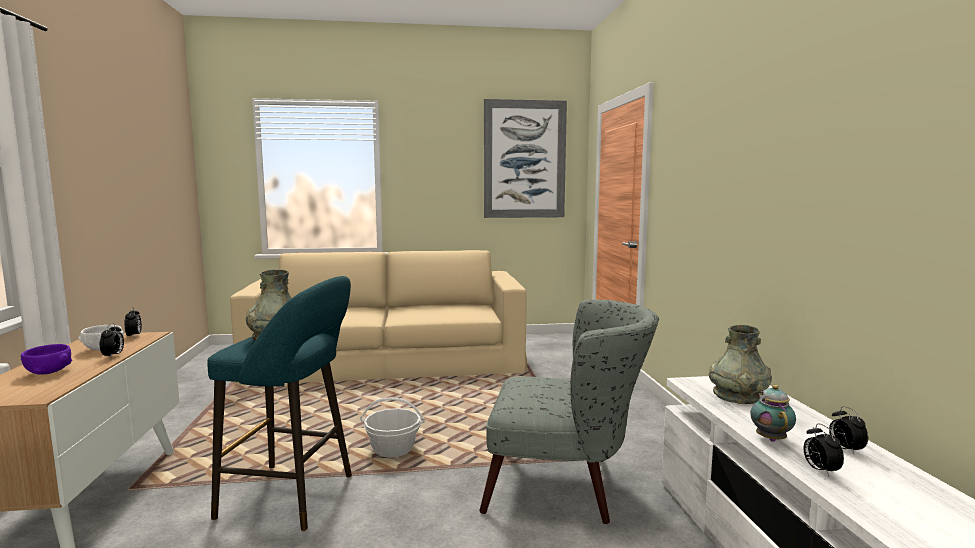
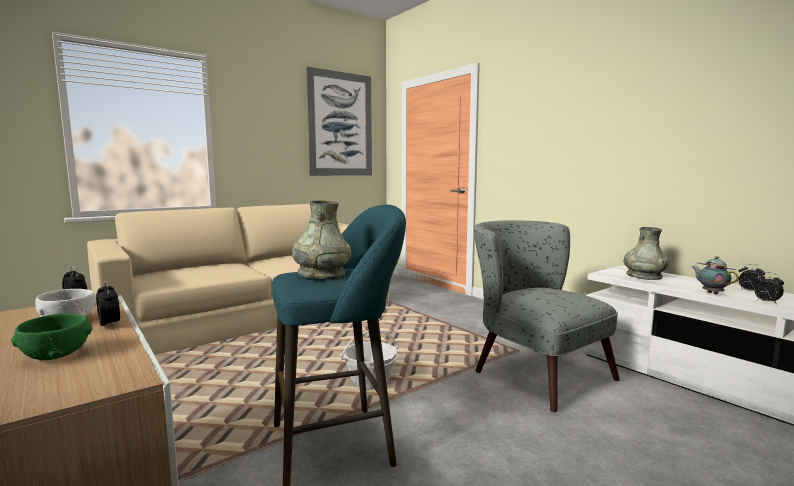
camera: 30 degrees left, 0 degrees up
purple bowl [21,344,72,375] -> green bowl [11,313,92,360]
grey armchair [479,300,659,524] -> grey armchair turned 105 degrees counterclockwise [473,220,620,412]

